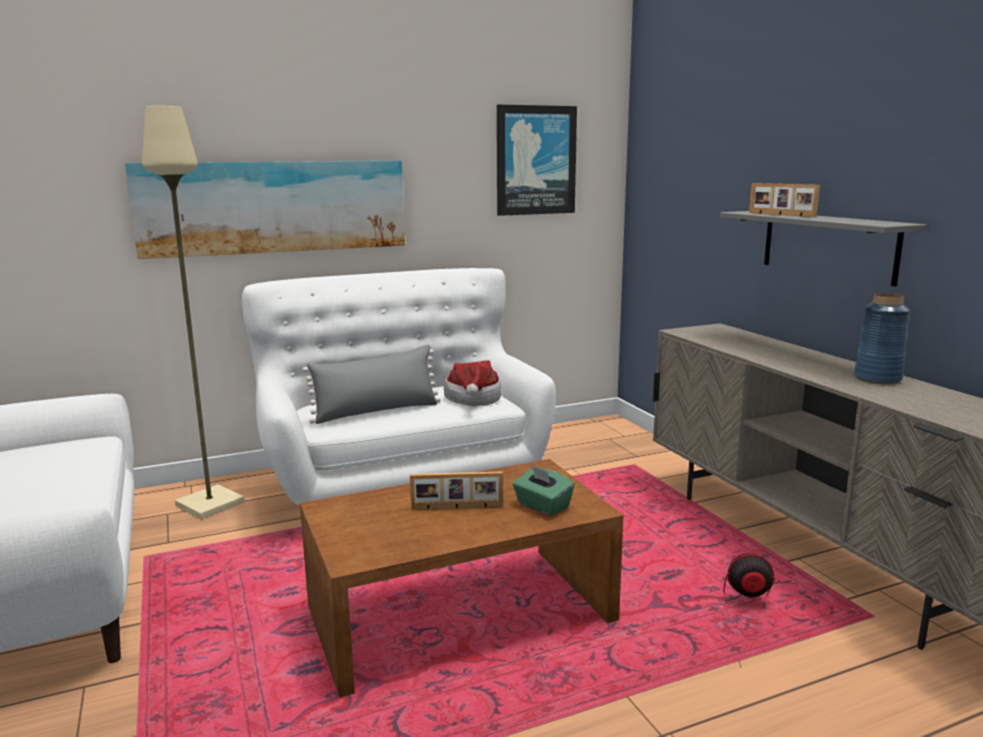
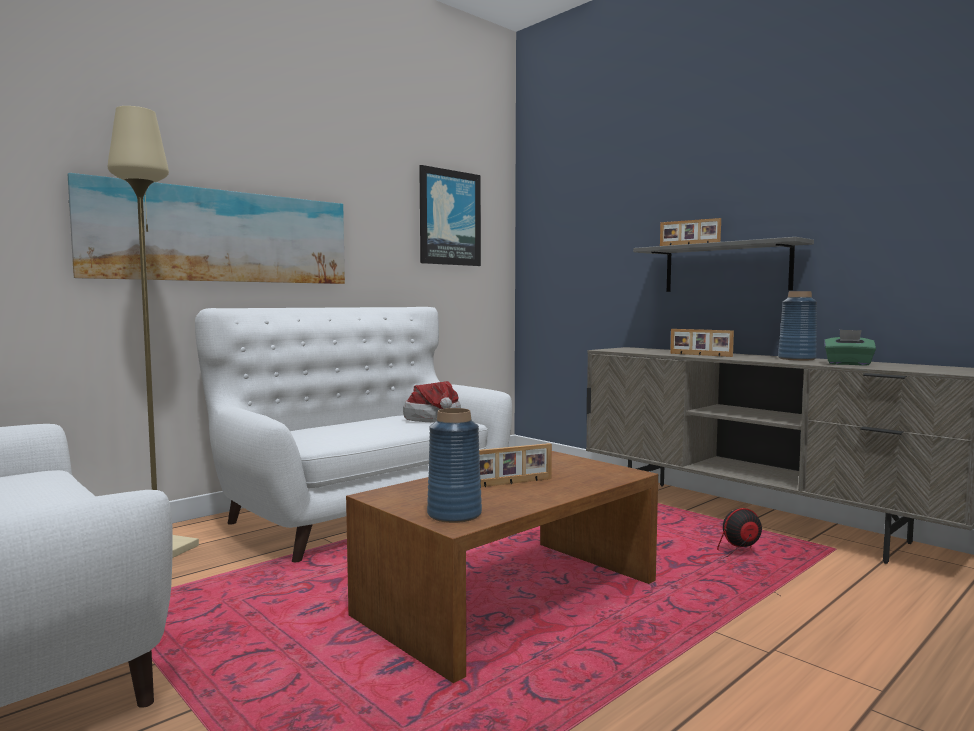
camera: 20 degrees left, 10 degrees down
grey pillow [302,345,441,424] -> none
green tissue box [513,465,575,516] -> green tissue box moved to [824,329,876,366]
none -> blue vase [427,408,482,523]
none -> picture frame [670,329,734,357]

